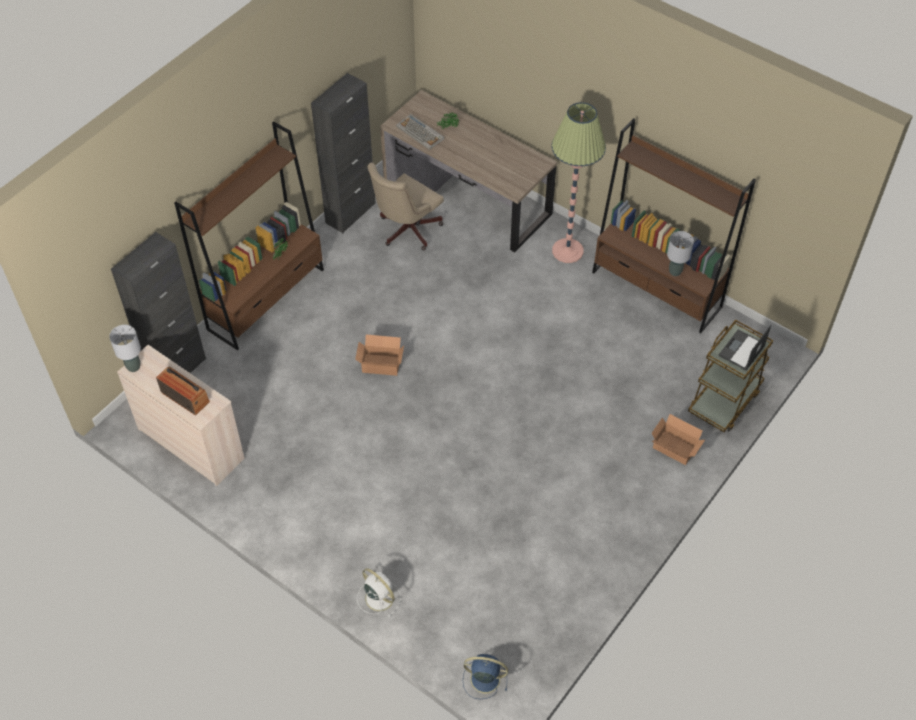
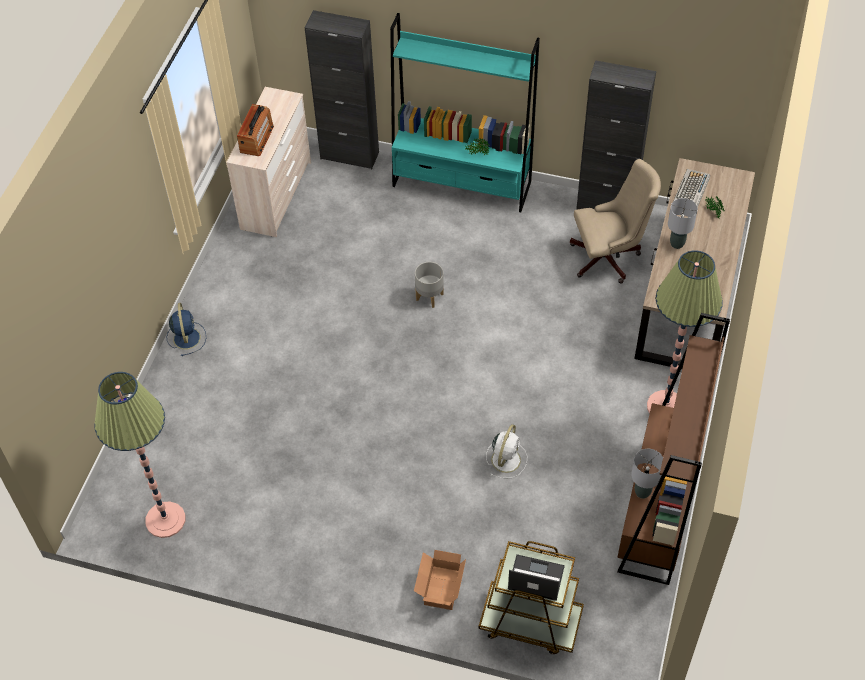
camera: 70 degrees right, 0 degrees up
grey table lamp [109,325,141,372] -> grey table lamp moved to [668,198,698,249]
brown bookcase [174,121,324,350] -> turquoise bookcase [390,13,540,212]
cardboard box [355,335,404,376] -> grey planter [415,262,444,308]
white fan [357,568,401,617] -> white fan moved to [486,424,527,478]
beige office chair [367,162,444,250] -> beige office chair turned 150 degrees clockwise [570,159,661,284]
blue fan [463,654,508,699] -> blue fan moved to [166,303,206,356]
none -> floor lamp [94,372,185,538]

